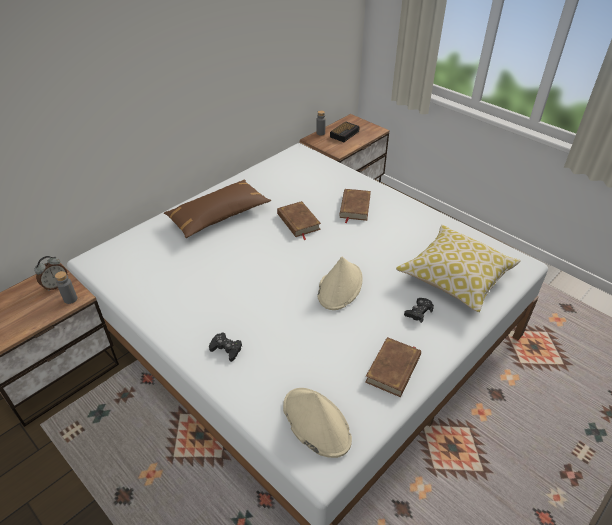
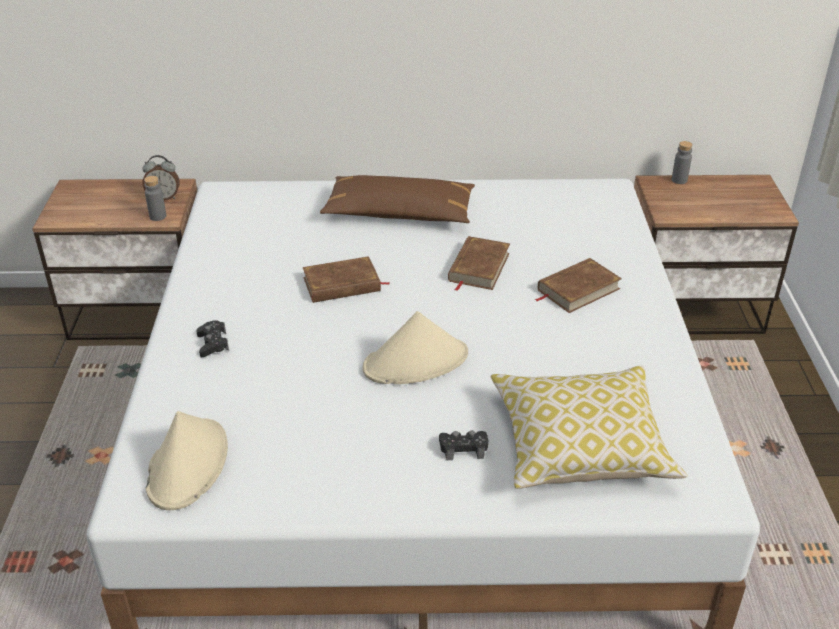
camera: 45 degrees right, 5 degrees down
alarm clock [330,122,360,142] -> none
brown book [365,337,421,397] -> brown book moved to [303,256,390,303]

